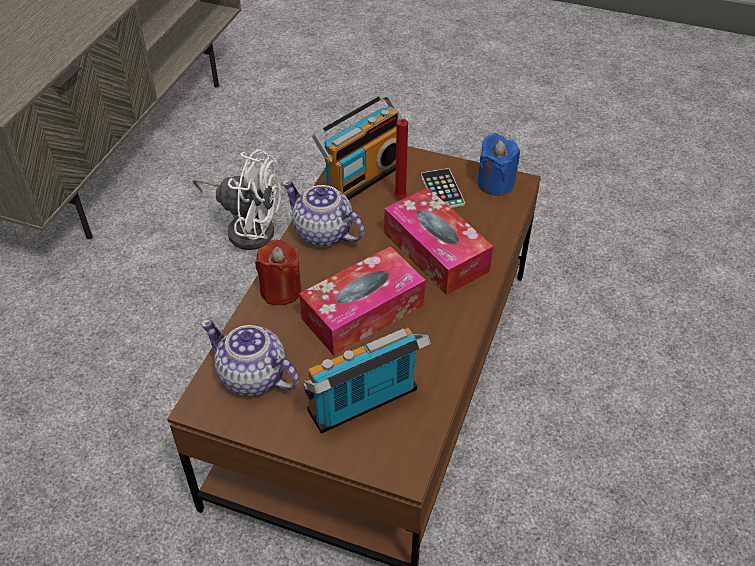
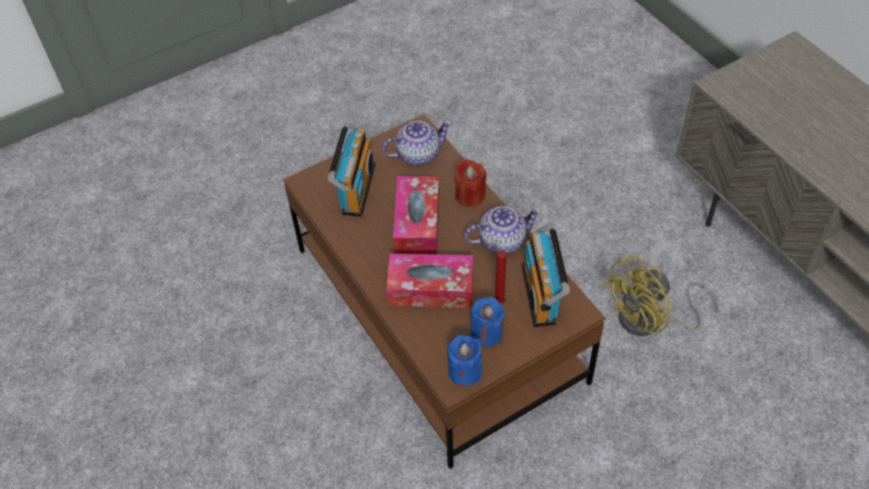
camera: 130 degrees right, 5 degrees up
white fan [193,149,281,250] -> yellow fan [602,254,719,336]
phone [421,168,465,208] -> blue candle [470,297,505,347]

